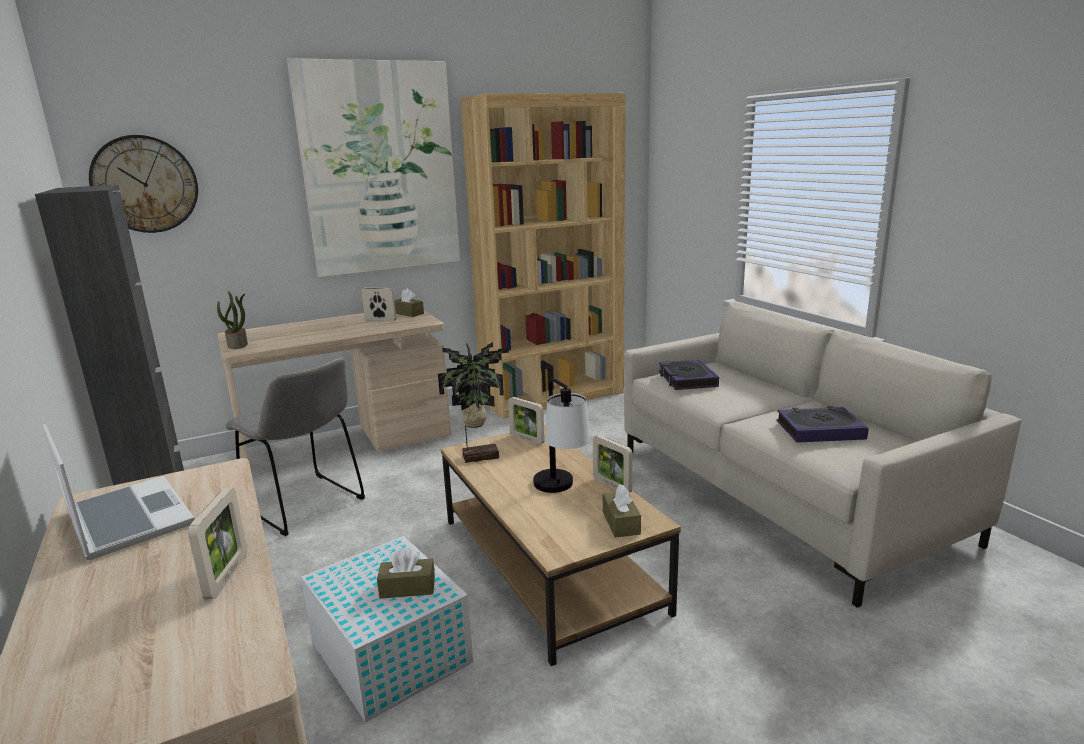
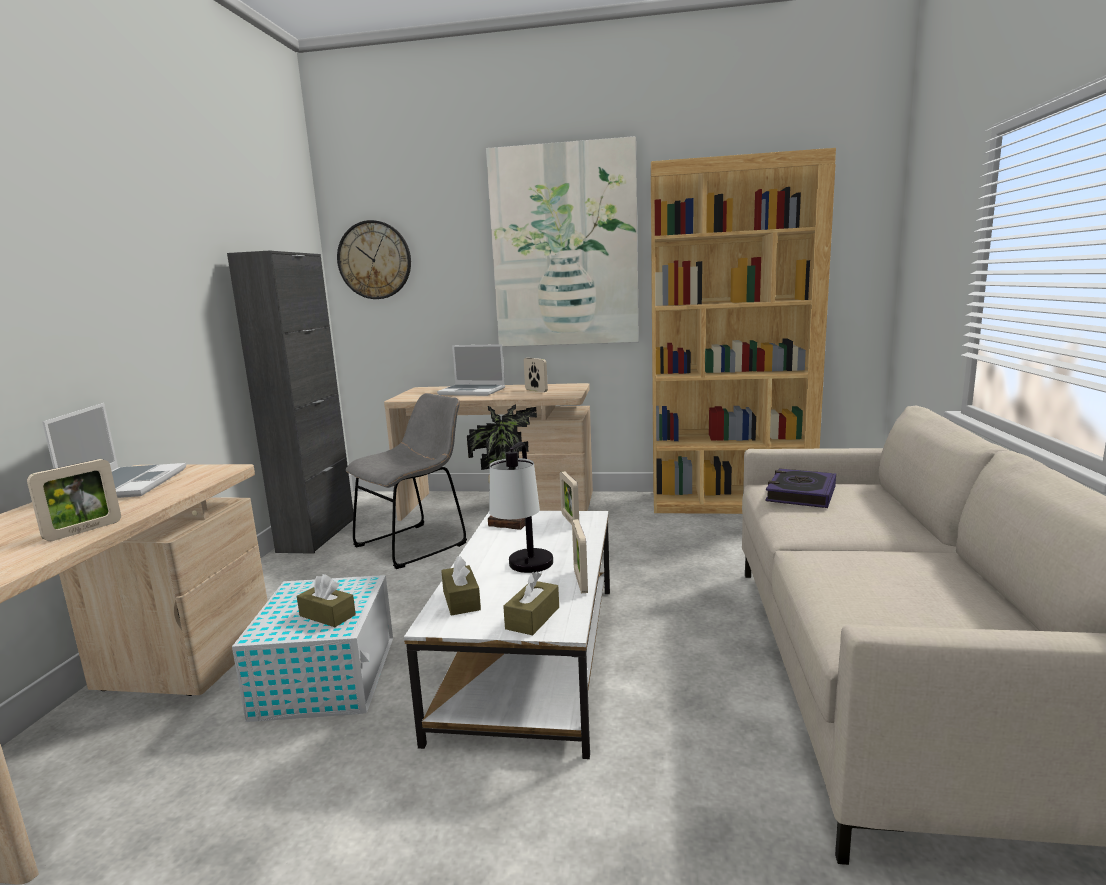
camera: 35 degrees right, 5 degrees down
potted plant [217,291,248,349] -> none
grey chair [225,357,365,536] -> grey chair turned 120 degrees counterclockwise [346,393,467,569]
brown tissue box [395,289,424,317] -> brown tissue box moved to [441,556,481,616]
brown coffee table [441,424,681,666] -> white coffee table [404,511,610,759]
book [776,406,868,443] -> none
none -> laptop [437,344,505,396]

